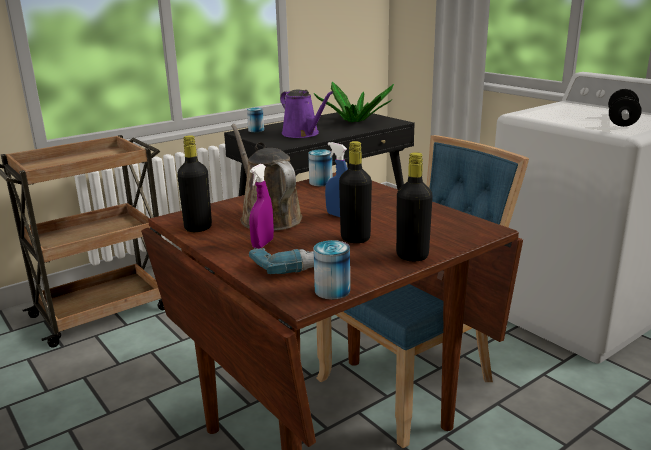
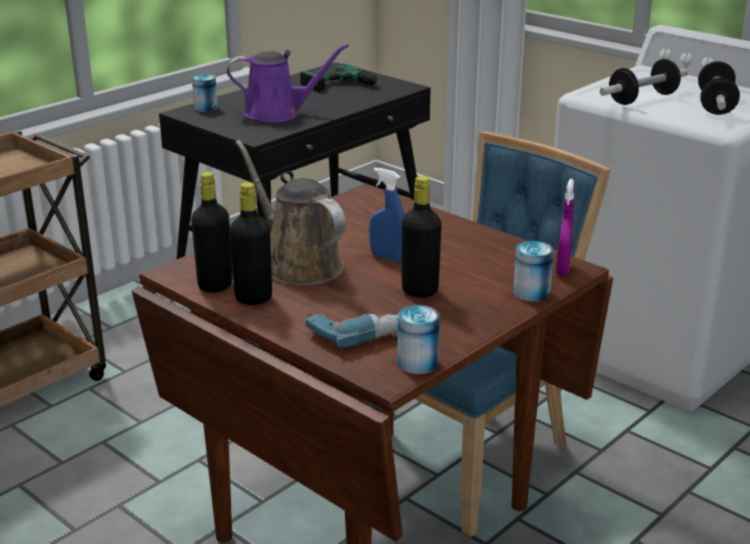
camera: 10 degrees left, 5 degrees up
purple spray bottle [249,164,274,249] -> purple spray bottle moved to [556,179,574,276]
purple watering can [280,89,333,138] -> purple watering can turned 45 degrees counterclockwise [227,44,349,123]
can [308,149,332,186] -> can moved to [513,241,554,302]
potted plant [314,81,394,122] -> power drill [300,63,385,92]
black bottle [396,152,433,261] -> black bottle moved to [229,182,272,305]
none -> dumbbell [600,59,688,105]

